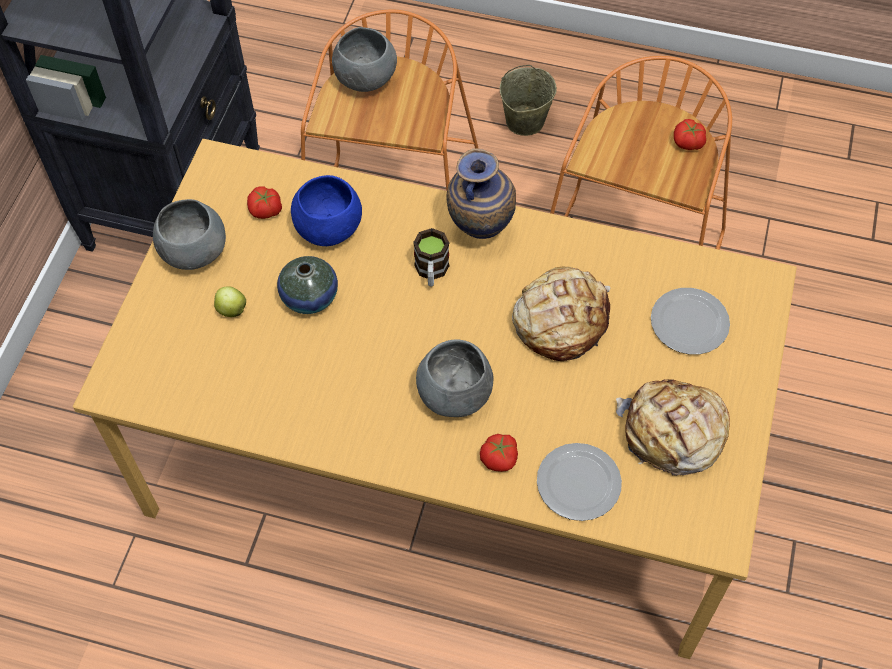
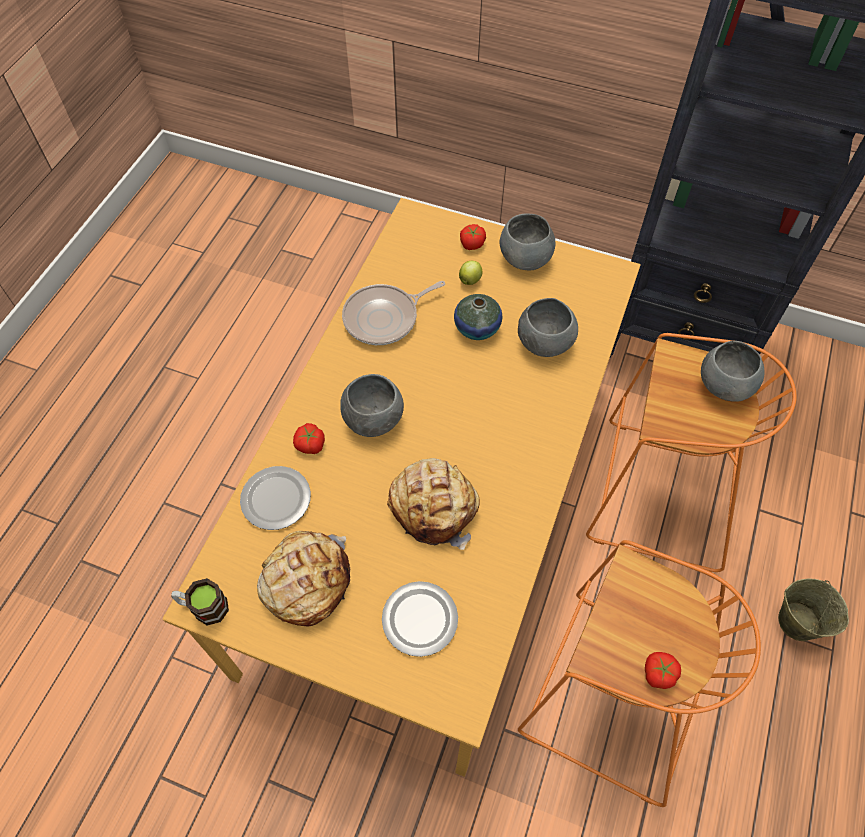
camera: 95 degrees right, 0 degrees up
tomato [247,186,282,219] -> tomato moved to [460,224,486,250]
blue bowl [291,175,362,246] -> grey bowl [518,298,578,357]
mug [413,228,450,286] -> mug moved to [171,578,229,626]
vase [447,148,516,239] -> none
none -> frying pan [342,281,445,345]

